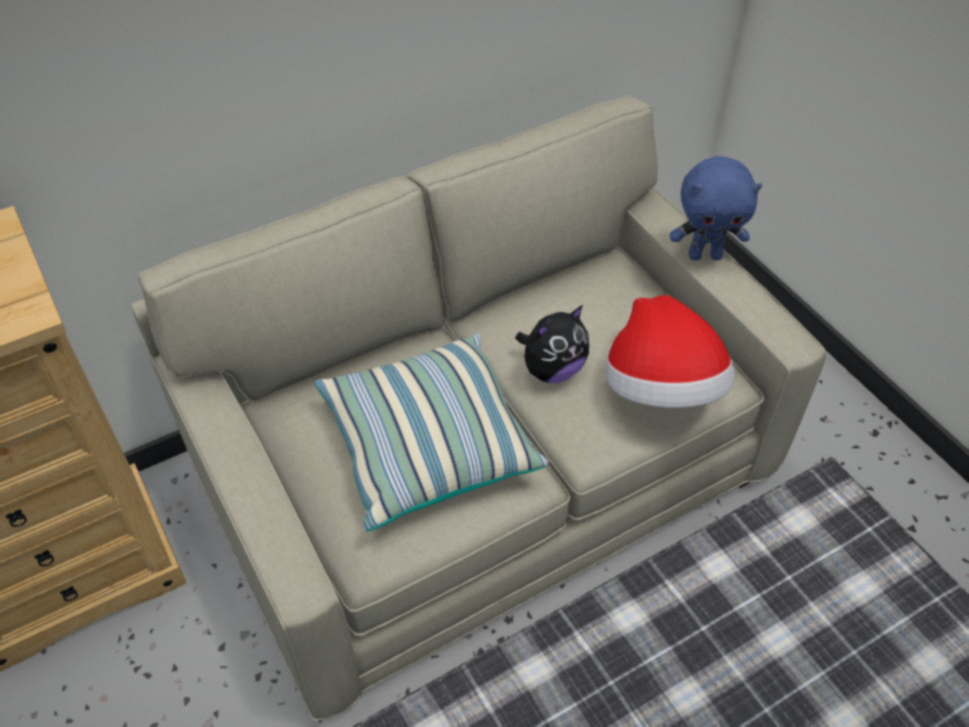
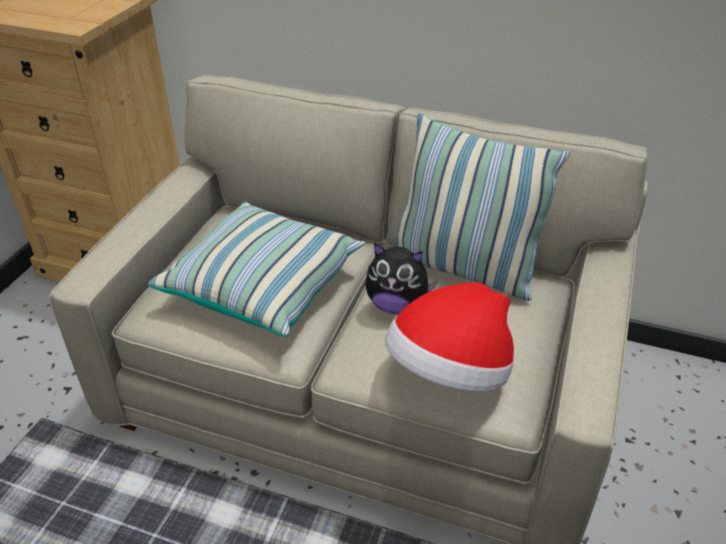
camera: 50 degrees right, 10 degrees down
blue plush toy [670,156,762,260] -> none
none -> pillow [397,113,570,301]

